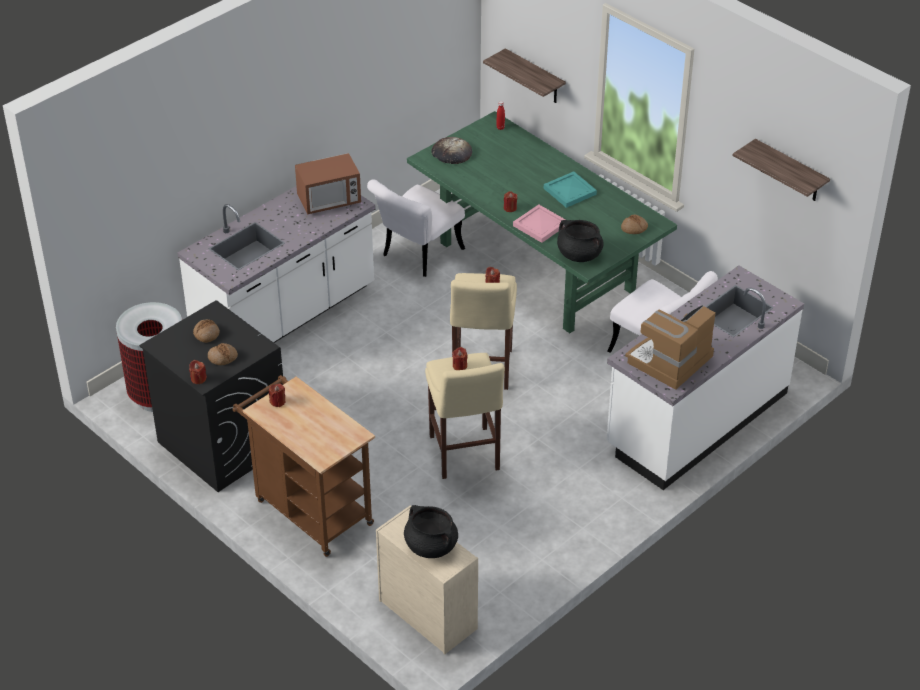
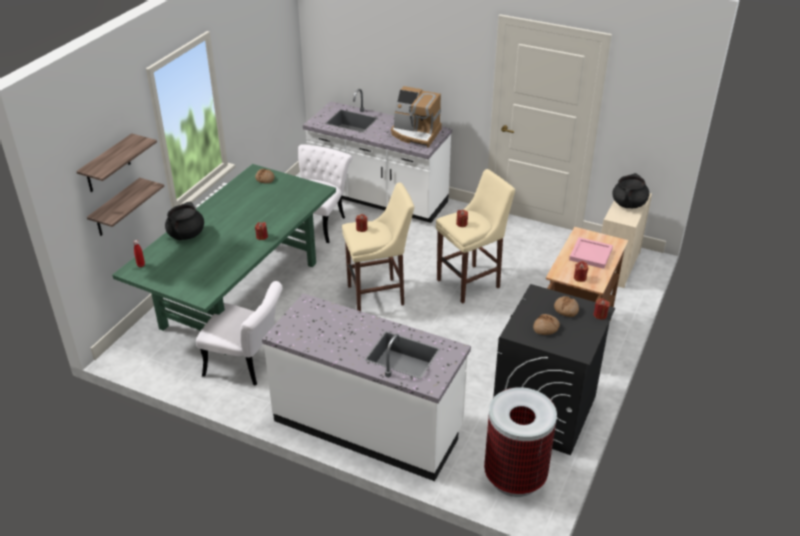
camera: 110 degrees left, 5 degrees down
microwave [295,153,361,215] -> none
bread [431,137,472,164] -> none
pink tray [513,205,566,243] -> pink tray moved to [569,237,613,269]
turquoise tray [544,171,597,208] -> none
black cooking pot [557,220,604,262] -> black cooking pot moved to [165,202,204,240]
shelf [733,139,830,201] -> shelf moved to [76,134,157,192]

